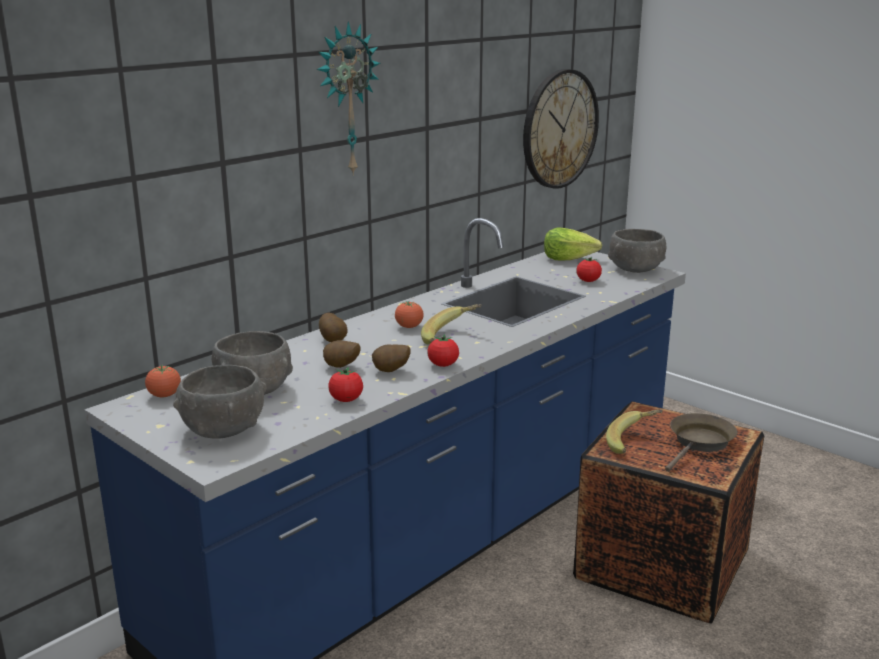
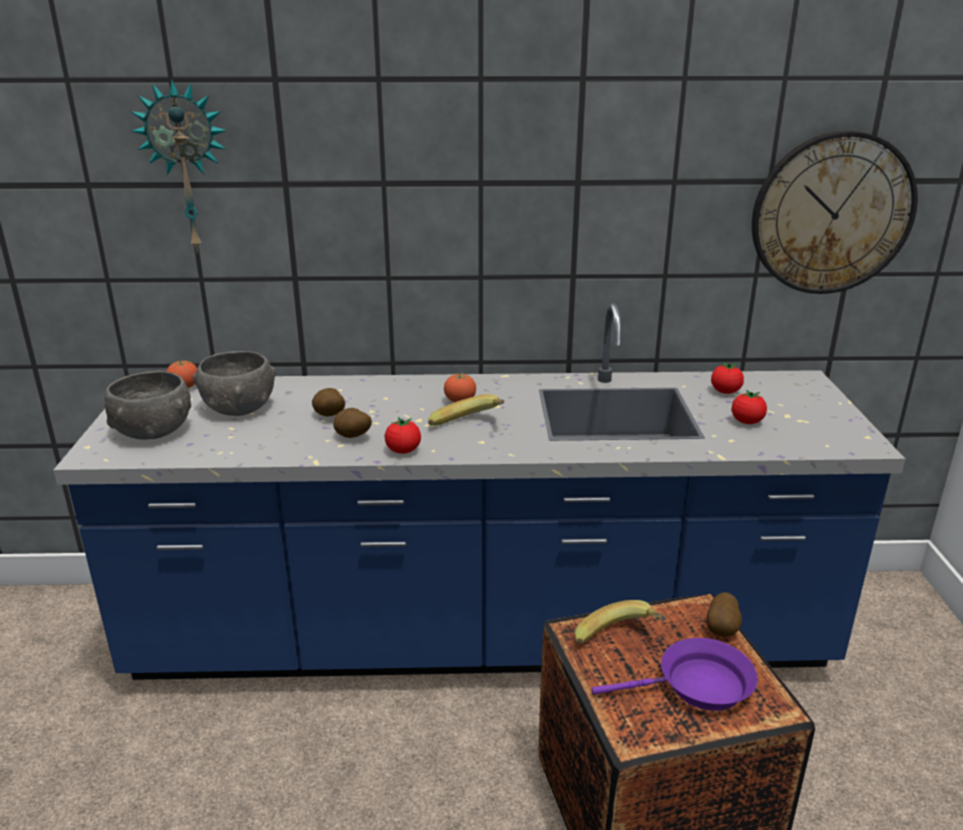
camera: 45 degrees right, 5 degrees up
wall clock [317,21,380,176] -> wall clock moved to [131,79,227,253]
potato [319,313,348,342] -> potato moved to [707,592,742,637]
tomato [328,367,363,402] -> tomato moved to [711,362,744,394]
lettuce [544,228,602,260] -> none
grey bowl [608,229,666,273] -> none
brown frying pan [665,413,737,472] -> purple frying pan [592,638,758,710]

